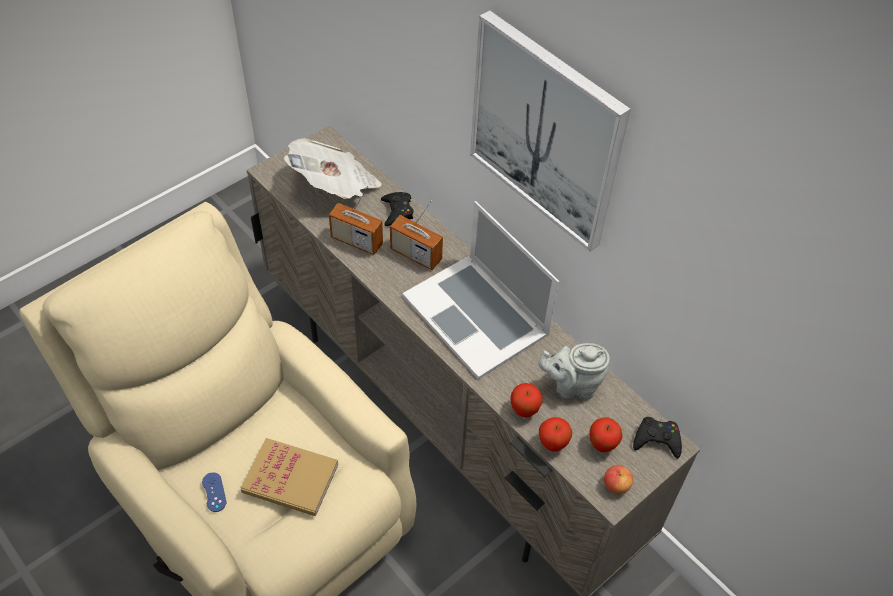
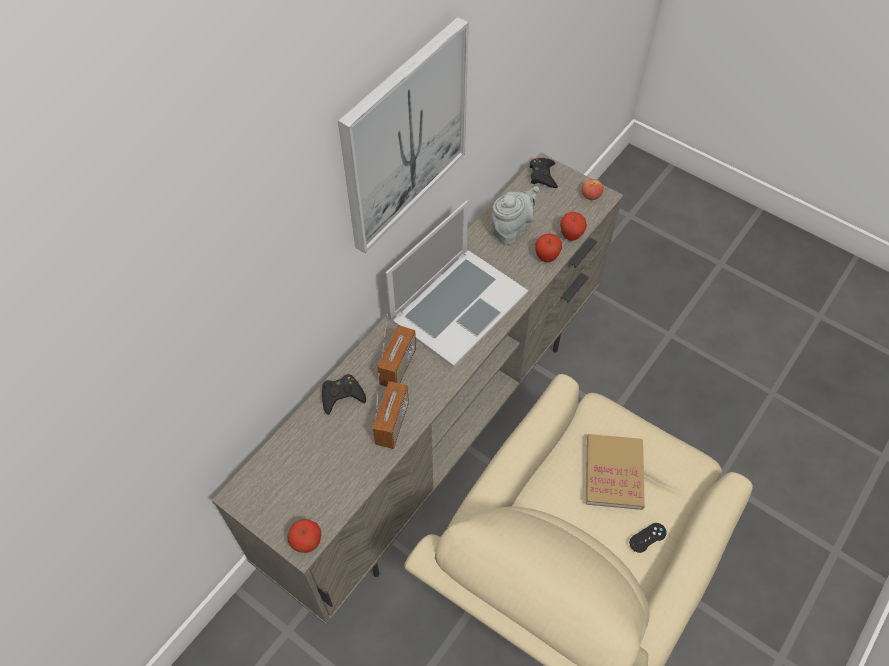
camera: 100 degrees left, 5 degrees up
blue game controller [202,472,227,512] -> black game controller [629,523,667,553]
newspaper [283,138,382,199] -> none
grey teapot [538,343,610,399] -> grey teapot turned 120 degrees counterclockwise [491,186,539,245]
apple [590,417,623,452] -> apple moved to [287,519,322,553]

